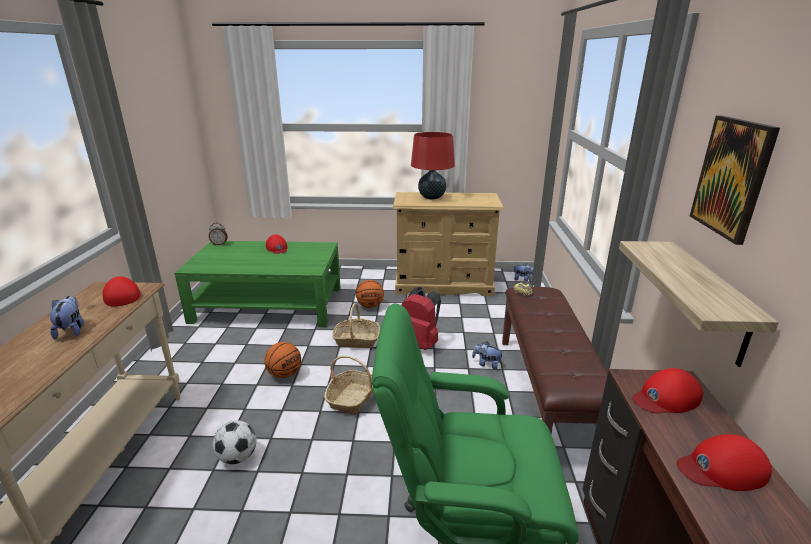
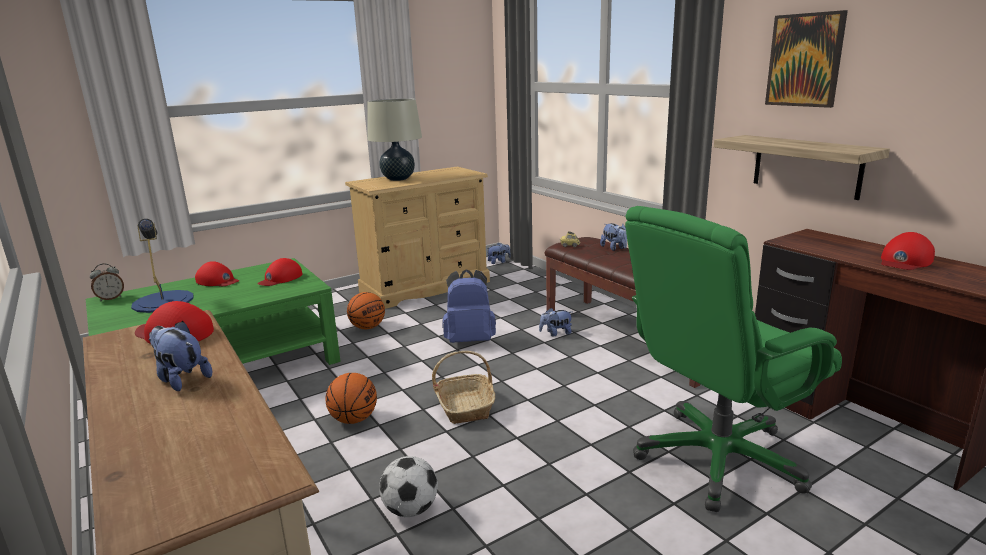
camera: 35 degrees left, 5 degrees down
basket [332,303,380,348] -> none
red backpack [402,287,441,350] -> blue backpack [443,269,496,343]
red table lamp [411,132,455,199] -> beige table lamp [367,98,422,181]
red cap [632,368,703,413] -> red cap moved to [257,258,303,286]
none -> blue table lamp [131,219,193,313]
none -> plush toy [600,223,627,251]

